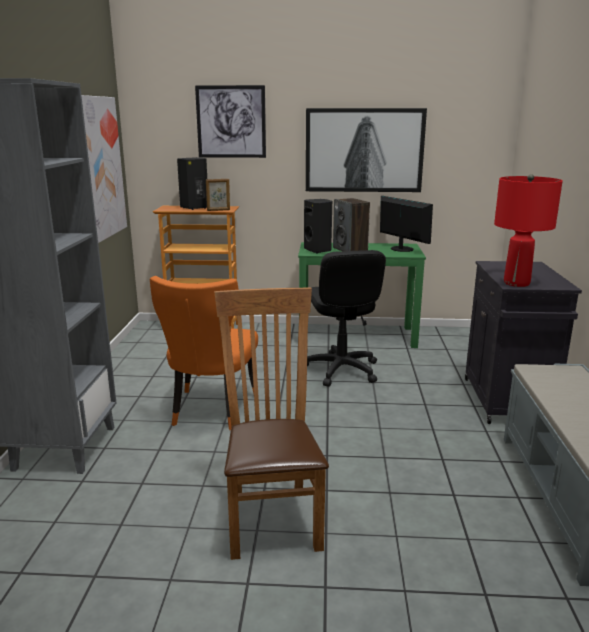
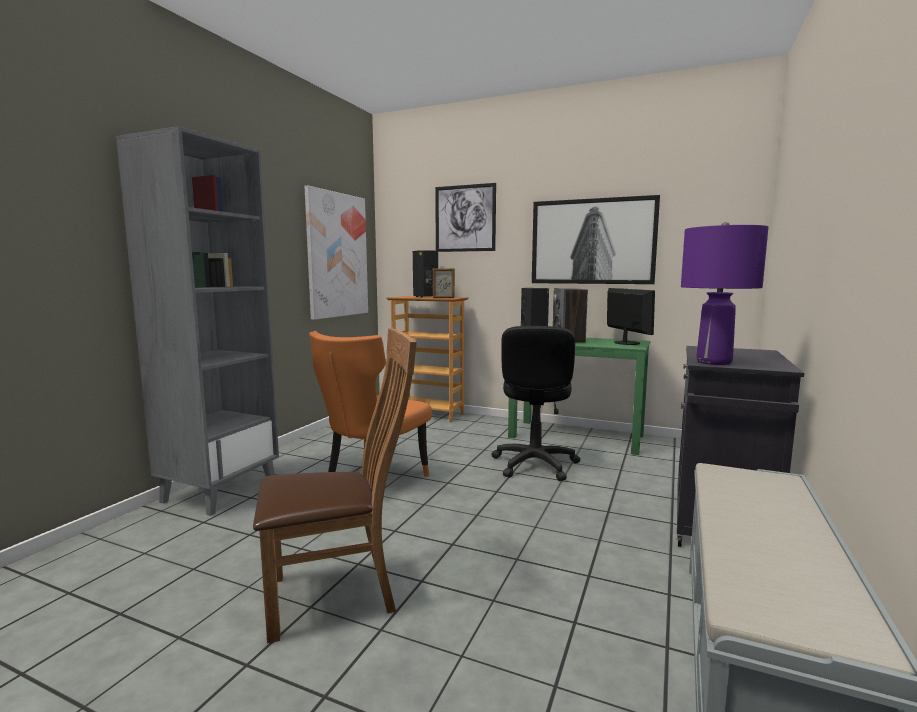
camera: 20 degrees right, 10 degrees down
brown chair [214,288,329,560] -> brown chair turned 60 degrees clockwise [253,328,417,644]
red table lamp [494,174,563,287] -> purple table lamp [681,222,769,365]

